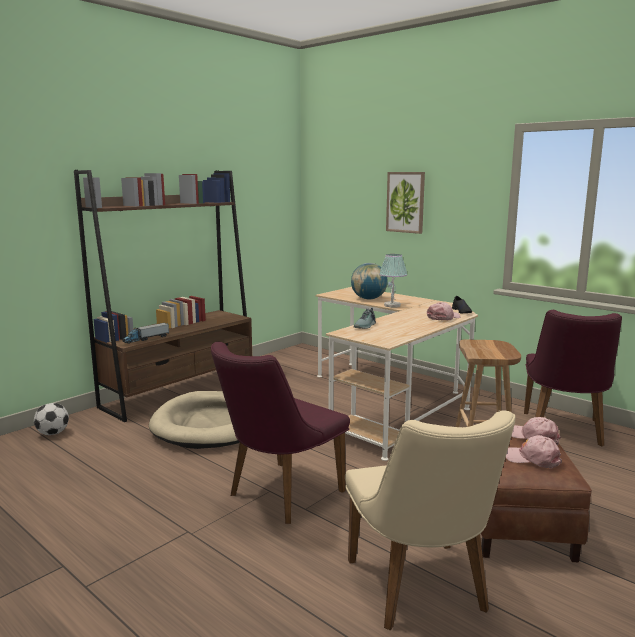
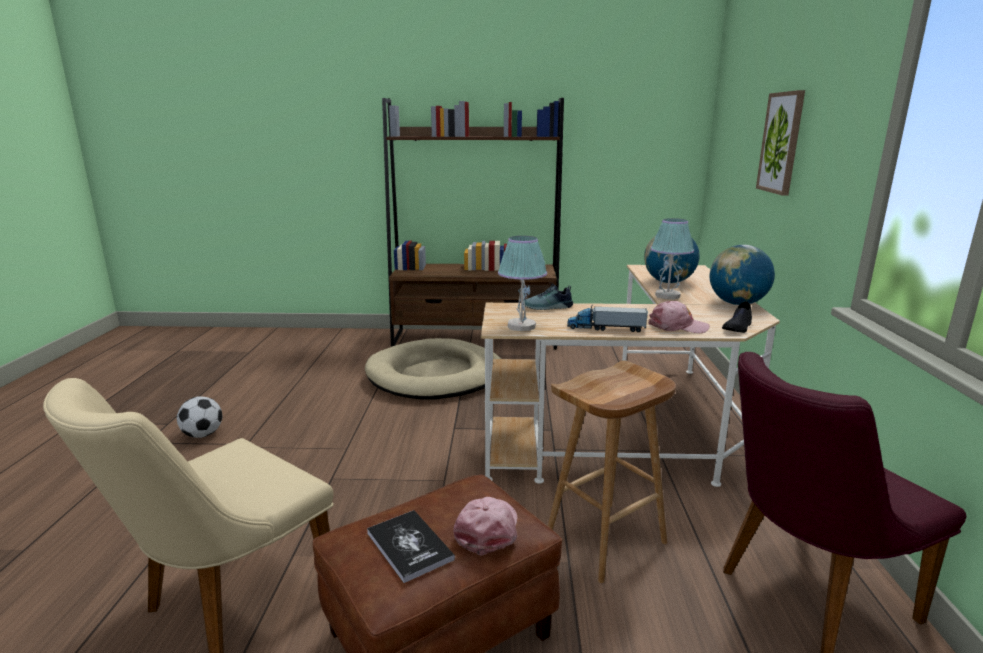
camera: 50 degrees right, 5 degrees up
football [34,403,69,435] -> football moved to [177,396,222,438]
toy truck [122,323,169,344] -> toy truck moved to [567,305,648,332]
purple chair [211,342,350,524] -> none
pink cap [506,435,562,469] -> book [367,510,455,583]
none -> table lamp [498,236,547,331]
none -> globe [710,245,775,305]

